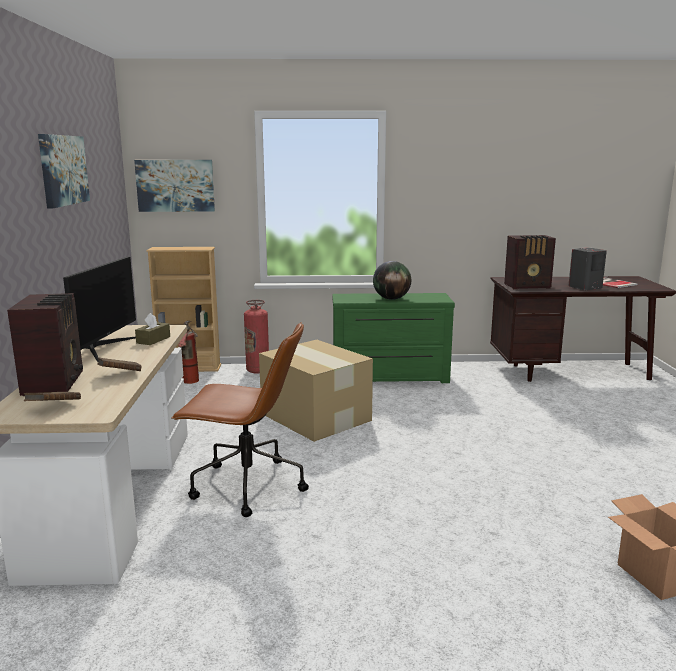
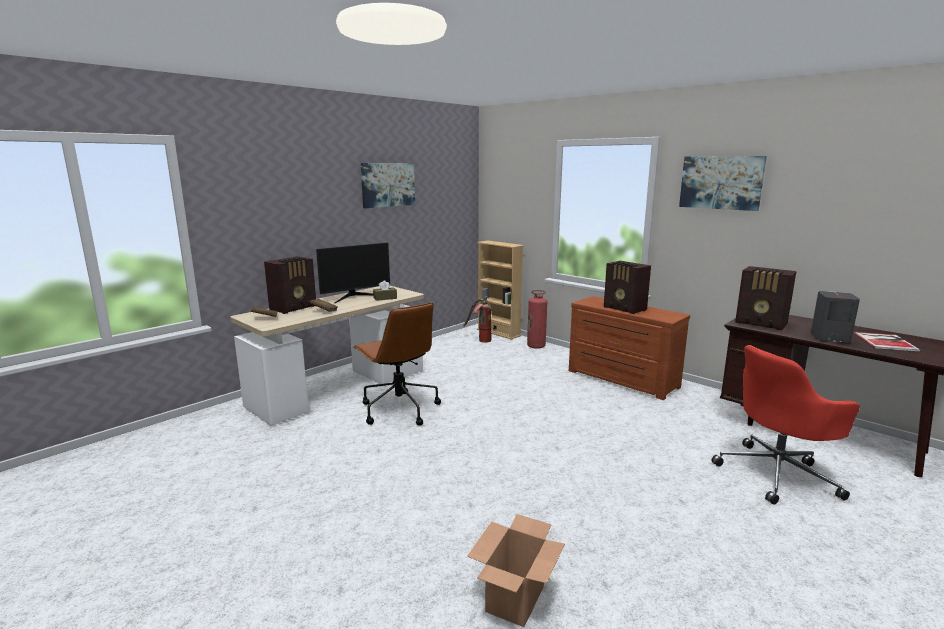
camera: 45 degrees right, 0 degrees up
picture [134,160,215,212] -> picture moved to [679,156,767,211]
cardboard box [259,340,373,442] -> none
green dresser [332,293,455,383] -> brown dresser [569,296,690,400]
globe [373,261,411,300] -> radio [604,261,651,314]
none -> red office chair [711,345,860,505]

